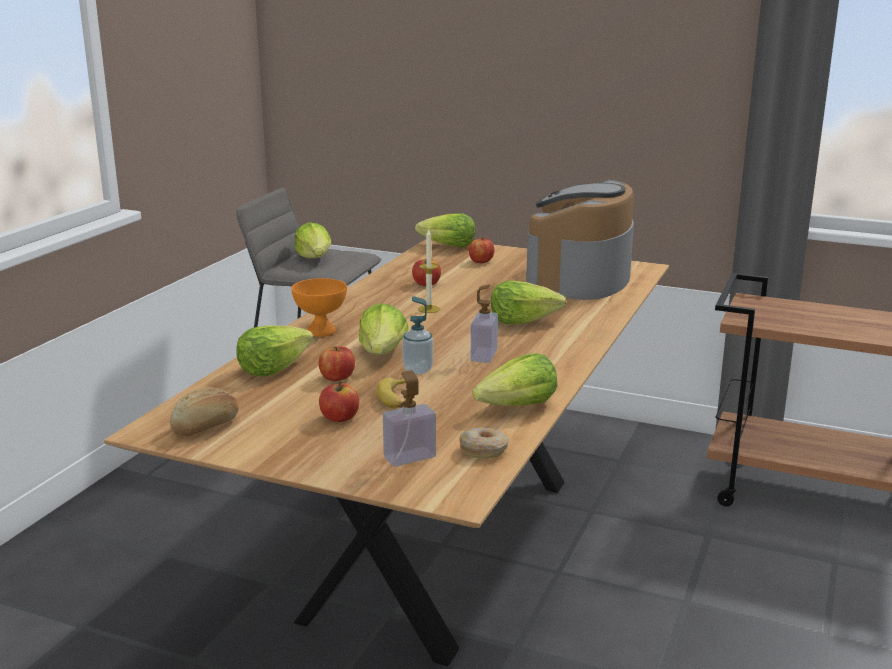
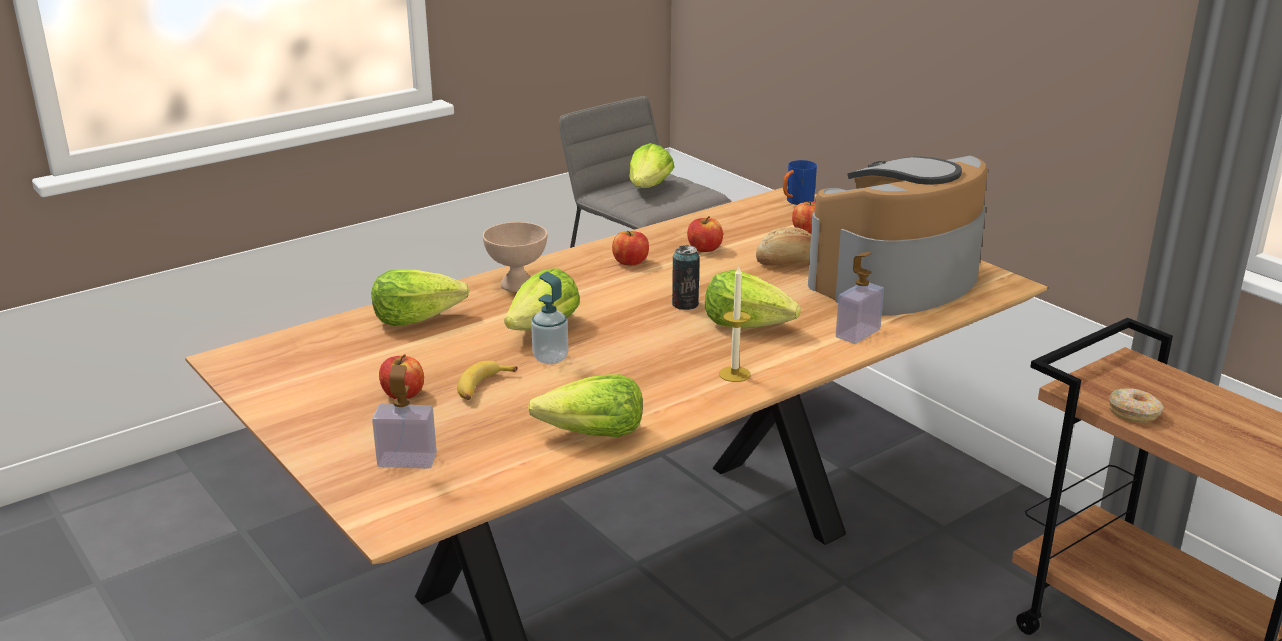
camera: 30 degrees right, 5 degrees up
bread [170,387,239,436] -> bread moved to [756,227,811,266]
orange bowl [291,278,347,337] -> beige bowl [483,222,547,292]
apple [319,347,355,381] -> apple moved to [612,231,649,265]
lettuce [415,213,475,247] -> blue mug [783,160,817,205]
candle [418,228,440,313] -> candle moved to [719,267,751,382]
donut [459,428,509,459] -> donut moved to [1109,388,1164,423]
soap dispenser [471,284,498,363] -> soap dispenser moved to [836,252,884,344]
none -> can [672,245,700,310]

